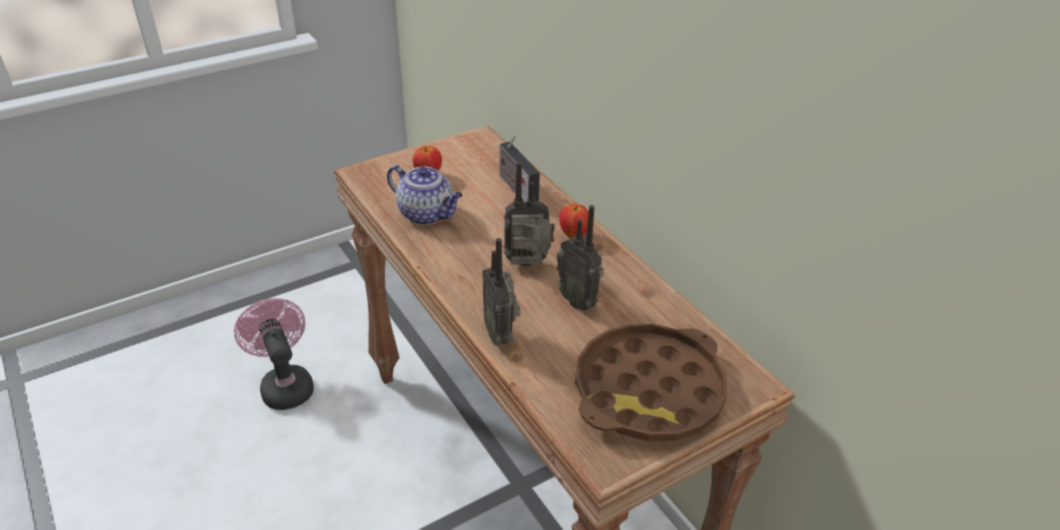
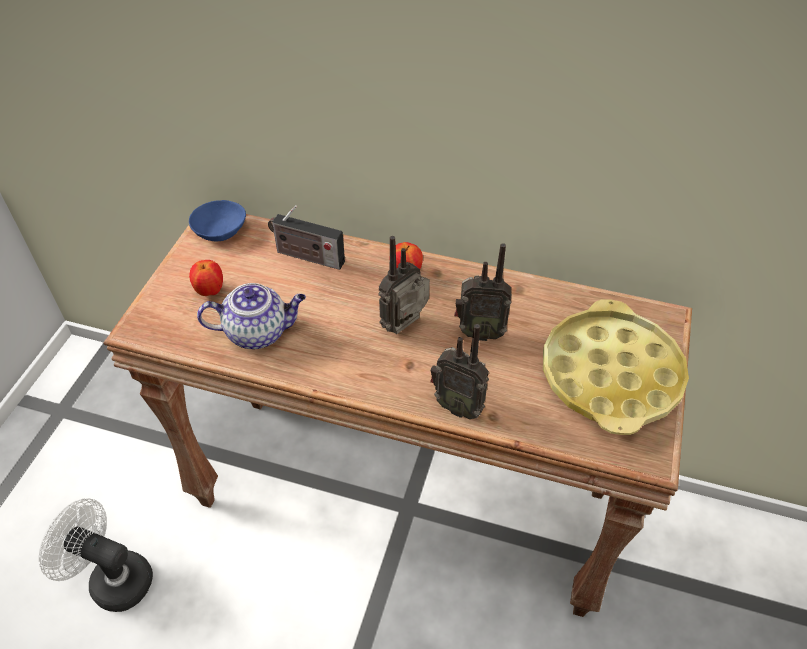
camera: 40 degrees left, 10 degrees up
pink fan [234,298,314,410] -> white fan [39,498,153,612]
brown tray [575,324,727,441] -> yellow tray [543,299,689,435]
none -> blue bowl [189,200,246,241]

